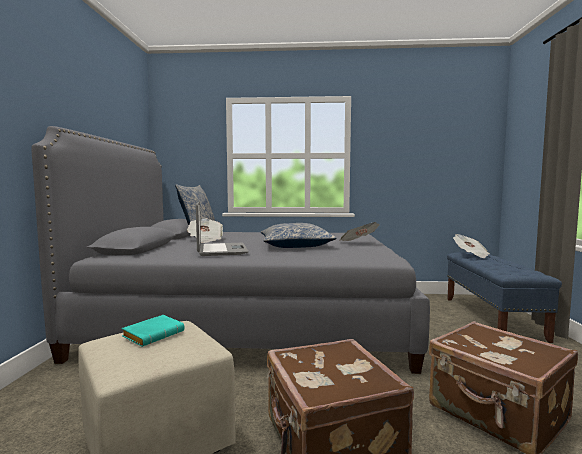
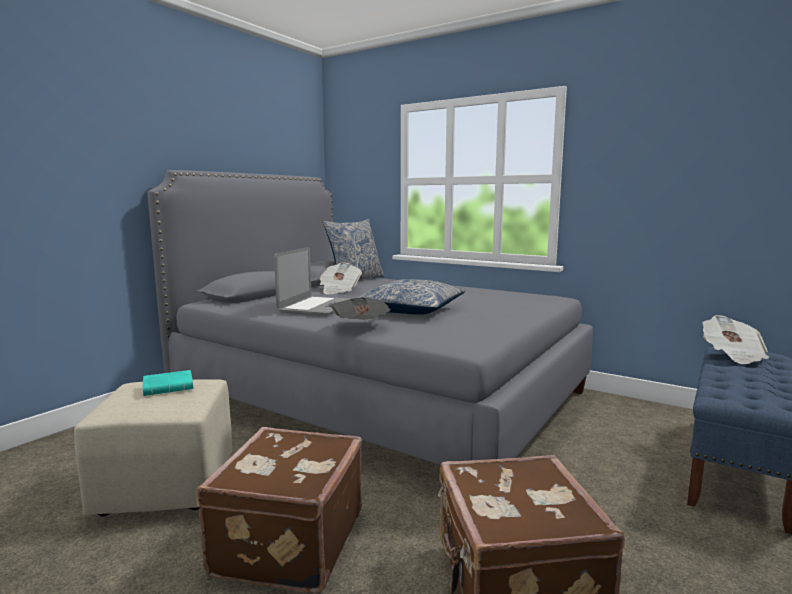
camera: 30 degrees right, 5 degrees up
newspaper [339,222,380,241] -> newspaper moved to [330,297,391,320]

